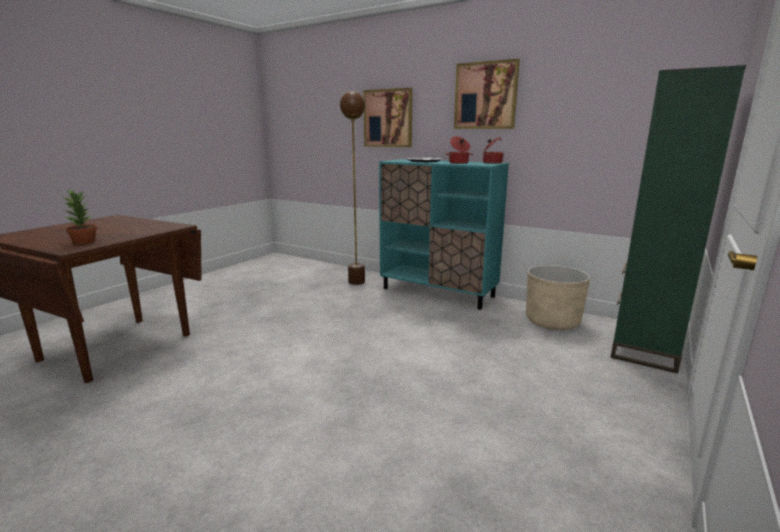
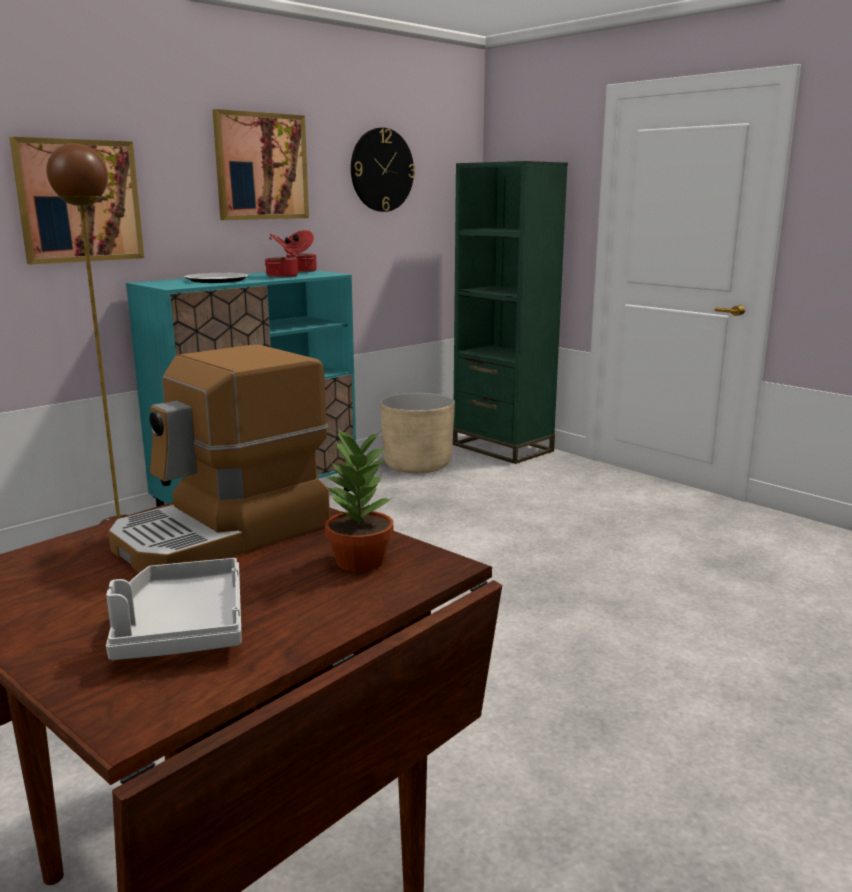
camera: 75 degrees left, 0 degrees up
none -> grey tray [106,558,242,660]
none -> coffee machine [108,345,330,573]
none -> wall clock [351,128,415,212]

